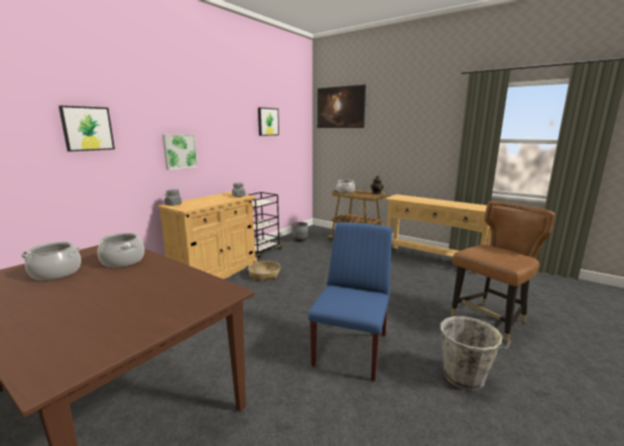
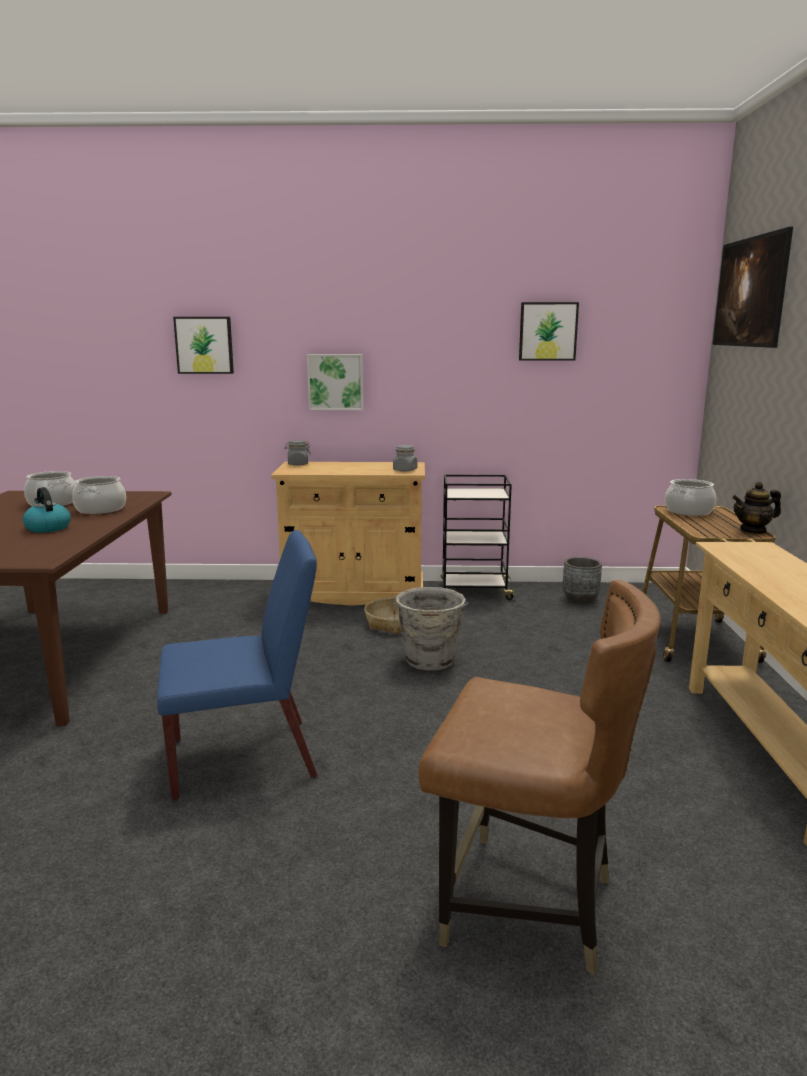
camera: 55 degrees right, 0 degrees up
grey bucket [440,316,511,391] -> grey bucket moved to [392,587,468,671]
none -> kettle [23,487,71,533]

